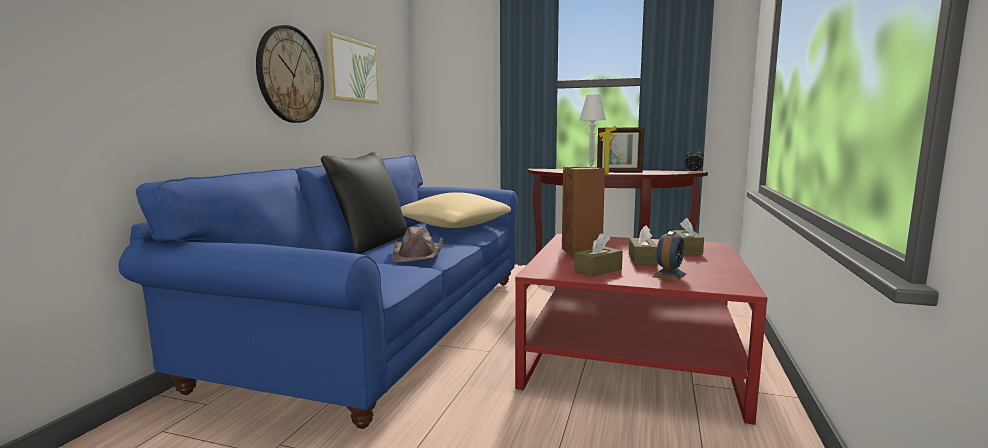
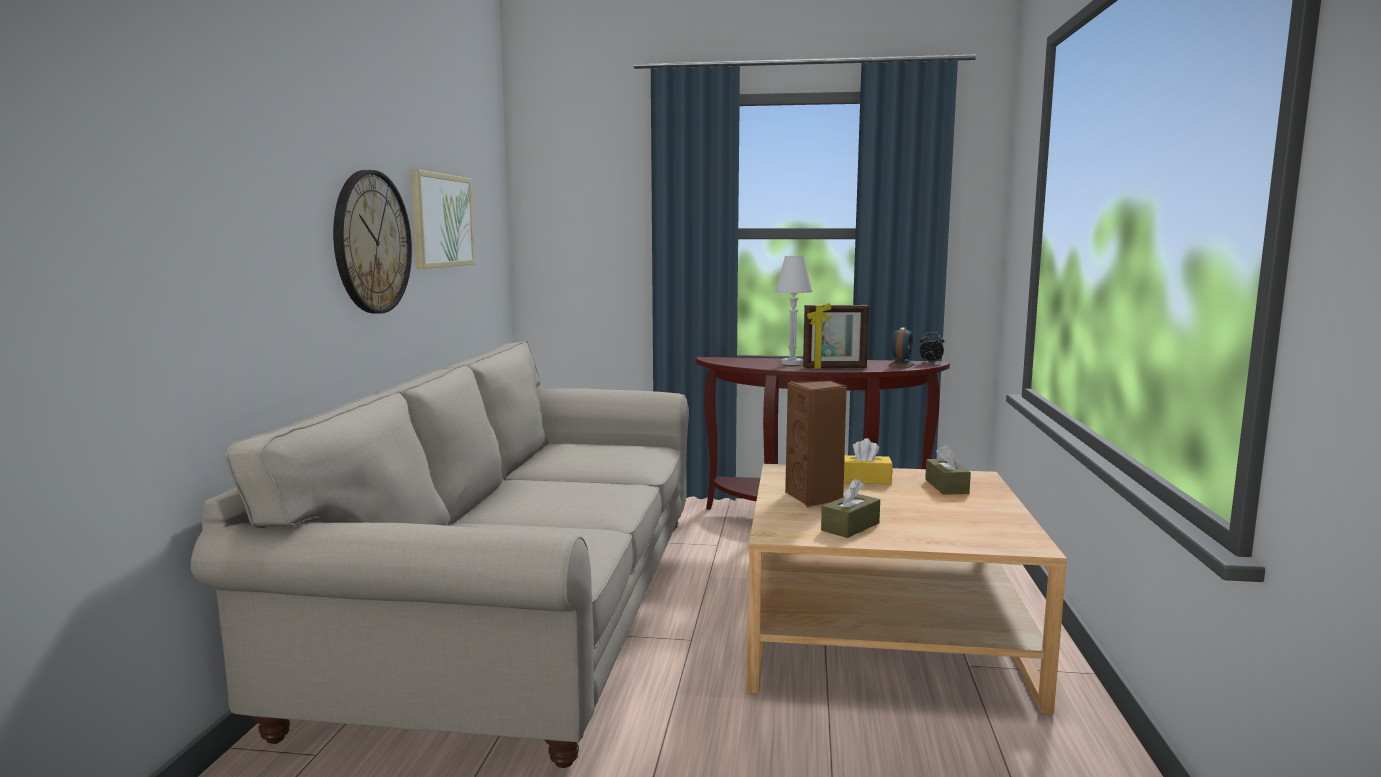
camera: 10 degrees left, 0 degrees up
blue sofa [118,155,518,429] -> beige sofa [191,340,689,768]
black pillow [321,152,407,254] -> none
brown hat [393,226,444,262] -> none
beige pillow [401,192,511,228] -> none
red coffee table [515,234,768,425] -> beige coffee table [747,464,1067,714]
brown tissue box [629,225,658,266] -> none
alarm clock [652,231,686,281] -> alarm clock moved to [888,328,914,368]
none -> yellow tissue box [844,438,893,485]

